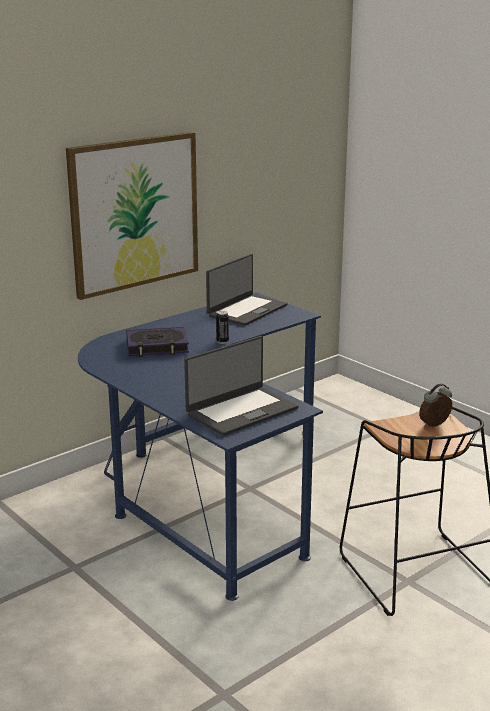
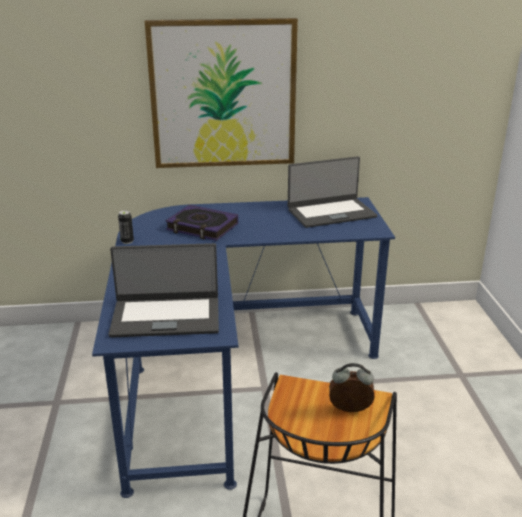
camera: 35 degrees right, 5 degrees up
can [216,311,229,344] -> can moved to [118,210,134,244]

